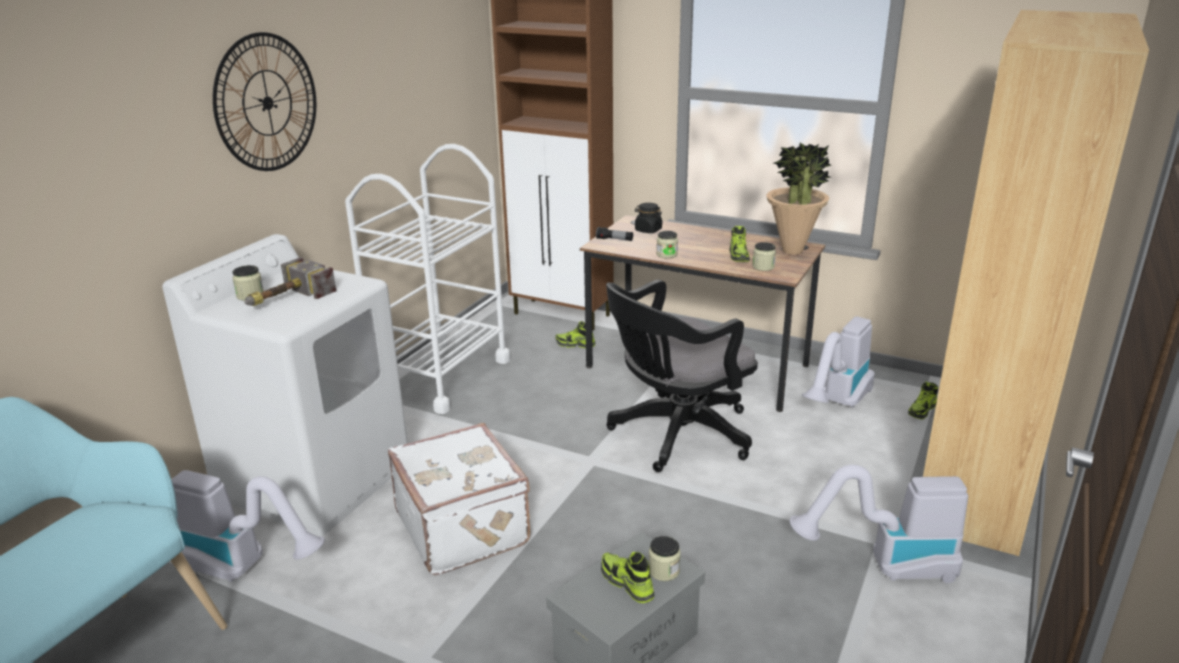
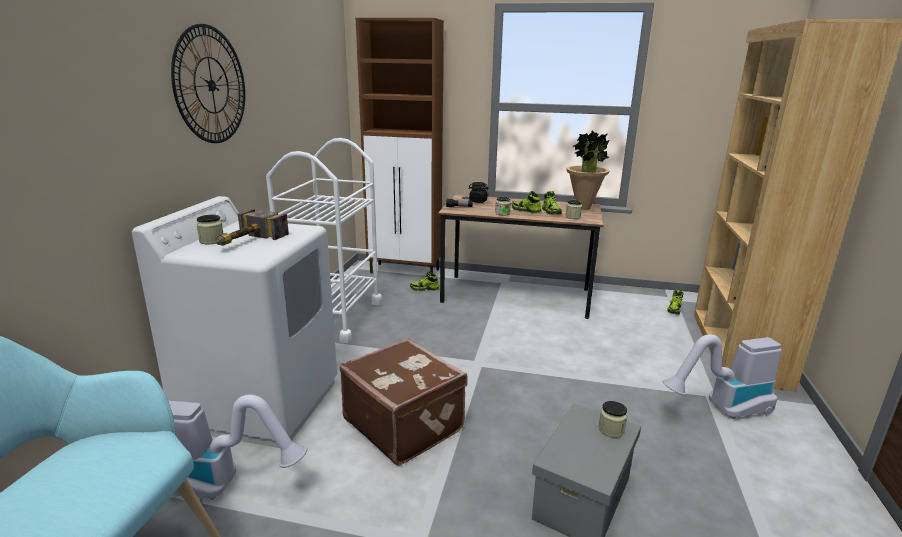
camera: 15 degrees left, 5 degrees down
white suitcase [388,423,531,576] -> brown suitcase [340,338,468,466]
shoe [601,552,655,603] -> shoe moved to [512,191,541,214]
black office chair [606,279,758,472] -> none
vacuum cleaner [802,317,875,407] -> none

